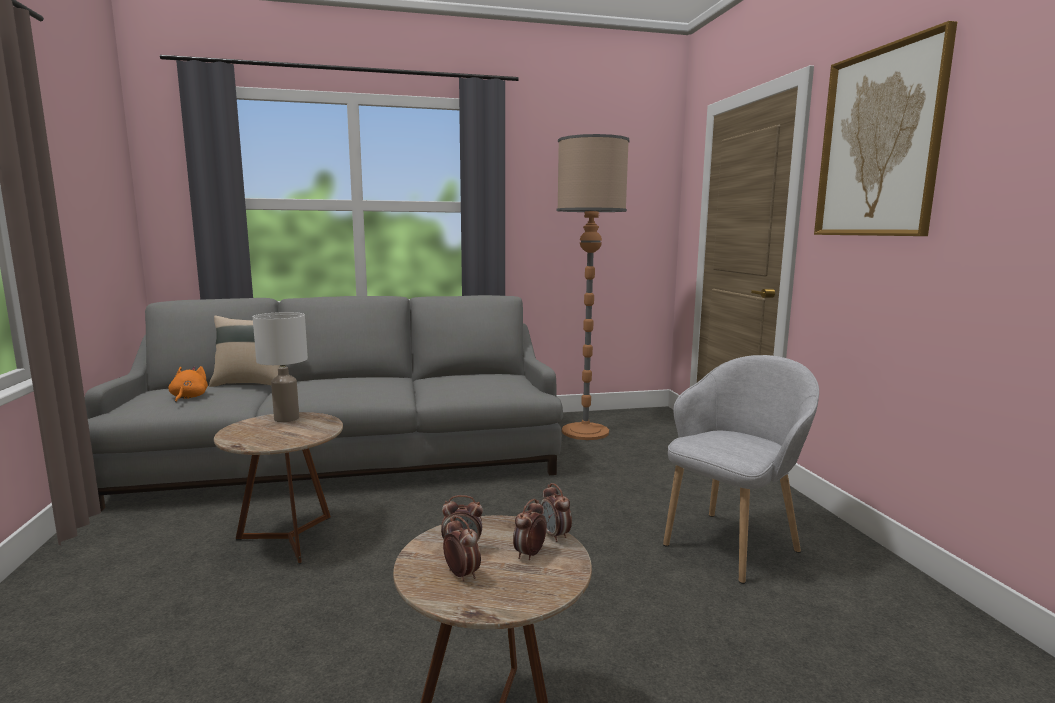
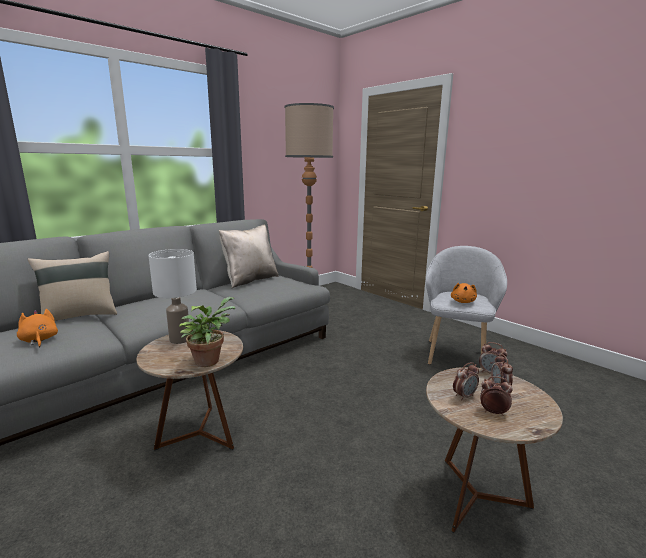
camera: 30 degrees left, 5 degrees up
picture [814,21,957,236] -> none
none -> potted plant [179,297,235,367]
none -> beige pillow [219,225,279,288]
none -> orange plush toy [451,283,477,303]

